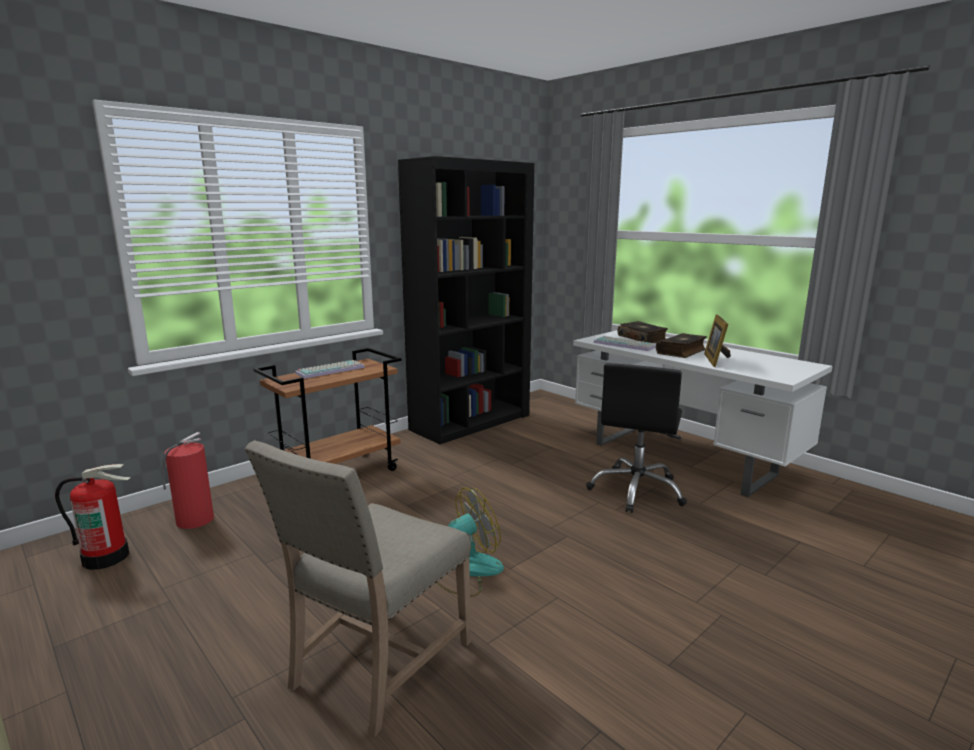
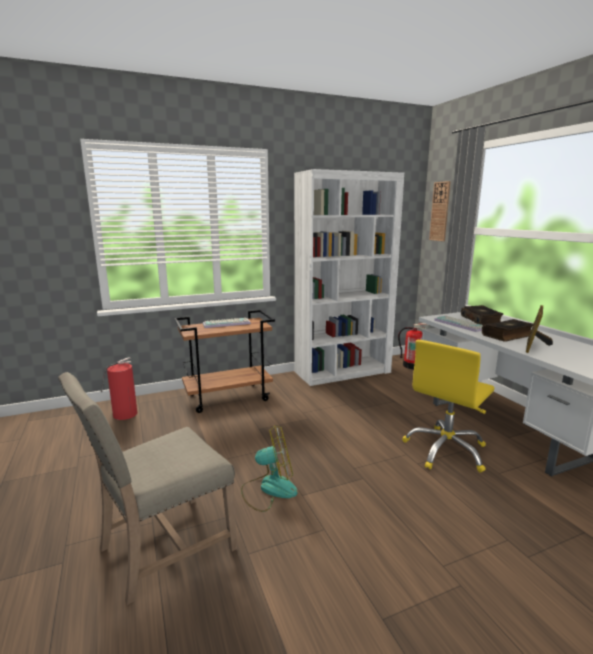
camera: 20 degrees right, 0 degrees up
fire extinguisher [55,464,131,570] -> fire extinguisher moved to [398,323,428,369]
black bookcase [398,156,534,444] -> white bookcase [294,169,404,386]
black office chair [586,363,687,513] -> yellow office chair [402,340,494,473]
none -> wall clock [429,181,451,241]

